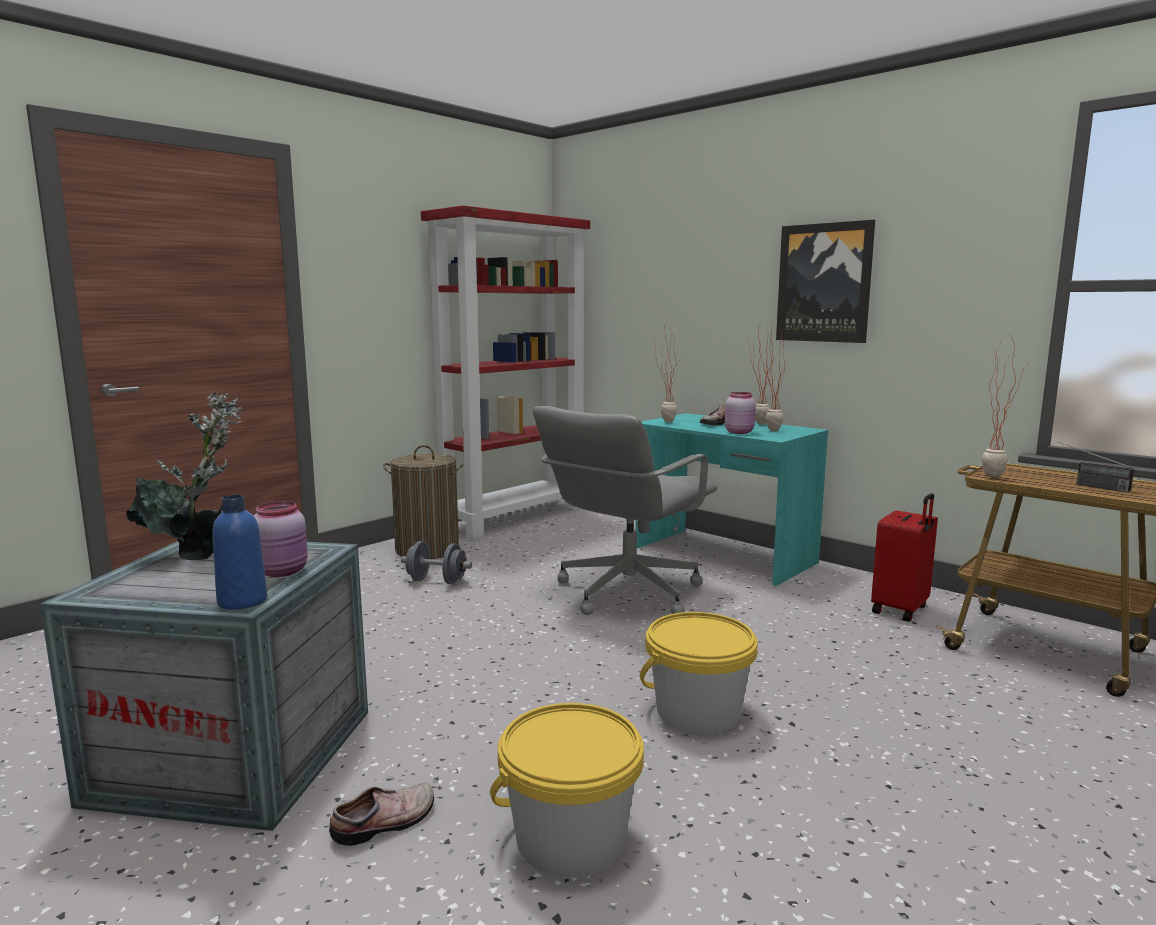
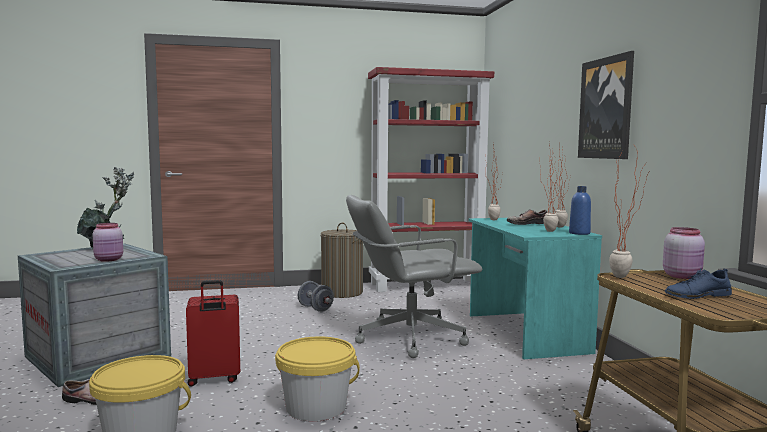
camera: 35 degrees right, 5 degrees down
blue bottle [212,495,267,610] -> blue bottle moved to [569,186,591,235]
pink jar [725,392,756,434] -> pink jar moved to [663,227,705,279]
red suitcase [871,493,938,622] -> red suitcase moved to [186,280,240,387]
radio [1057,442,1134,493] -> blue shoe [665,268,732,299]

